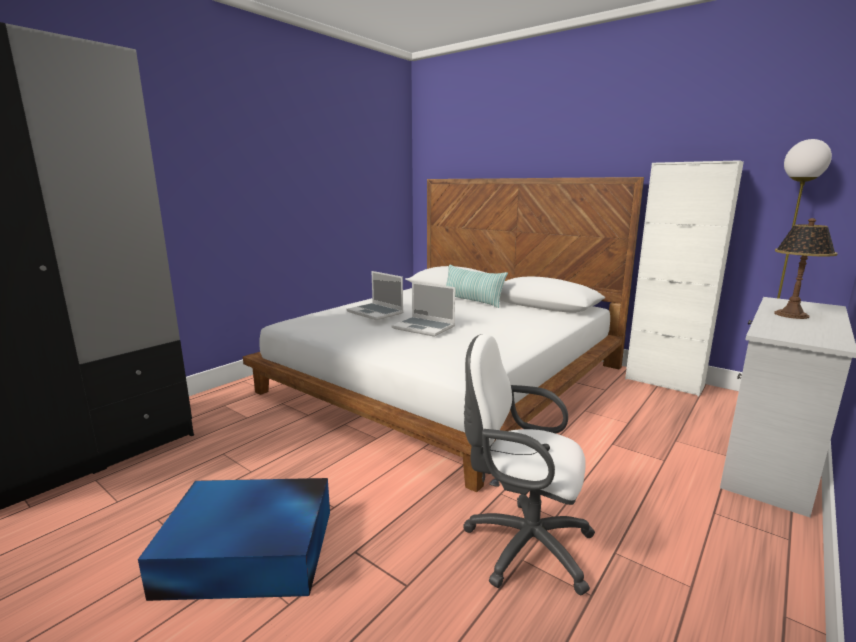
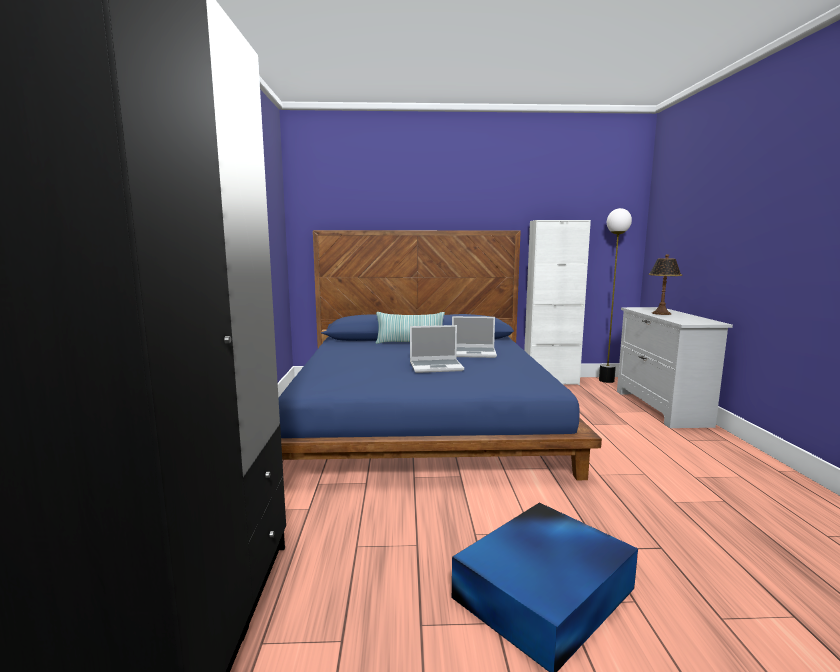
camera: 40 degrees left, 5 degrees down
white bed [243,177,644,492] -> blue bed [279,230,602,480]
laptop [347,271,403,320] -> laptop moved to [452,316,497,358]
white office chair [463,334,595,595] -> none

